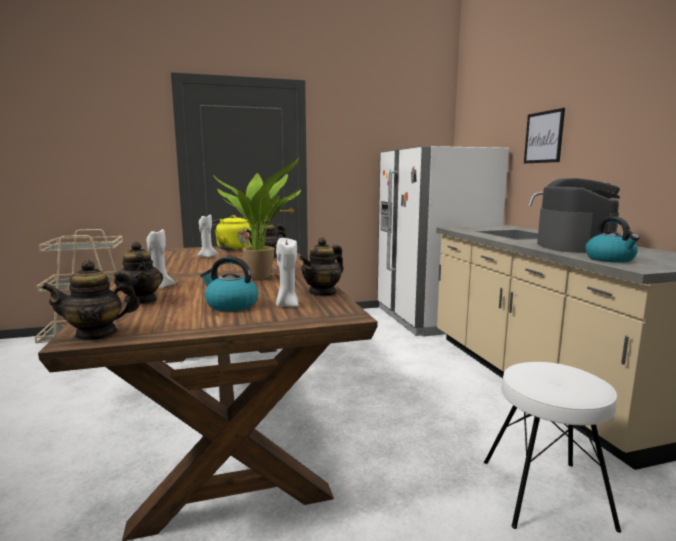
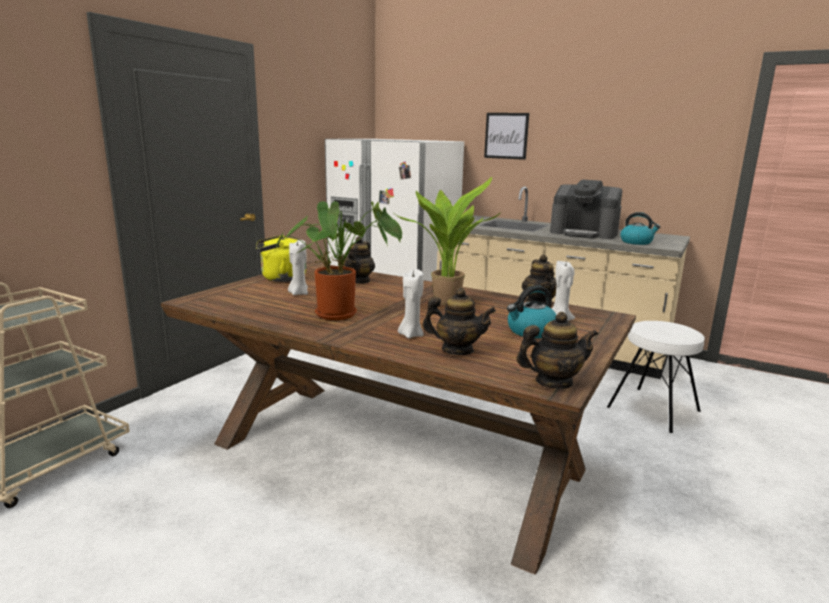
camera: 45 degrees left, 5 degrees up
teapot [42,260,140,341] -> teapot turned 120 degrees counterclockwise [516,312,598,389]
coffee machine [537,178,620,253] -> coffee machine turned 150 degrees clockwise [550,180,622,239]
none -> potted plant [275,201,402,320]

